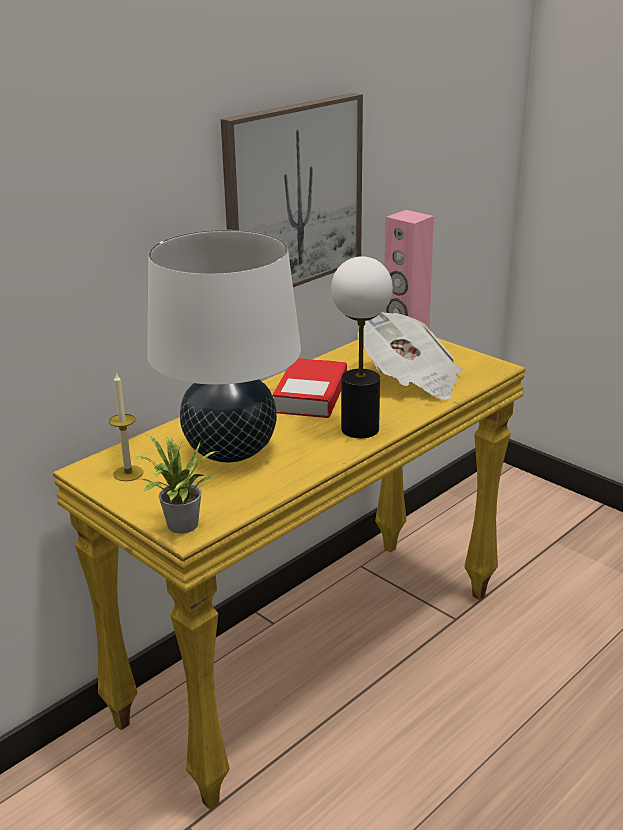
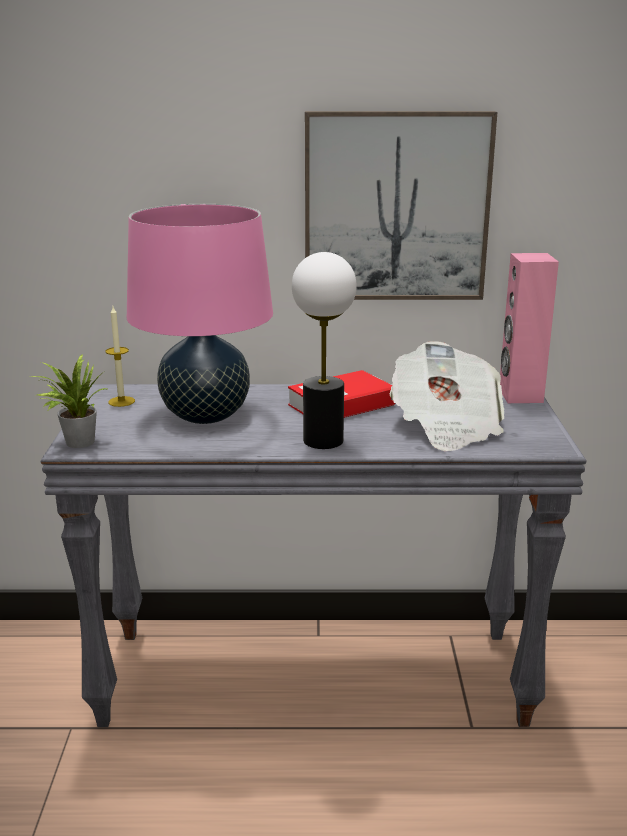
camera: 45 degrees right, 5 degrees down
yellow console table [53,338,526,809] -> grey console table [41,384,586,727]
white table lamp [147,230,301,462] -> pink table lamp [127,204,273,424]

